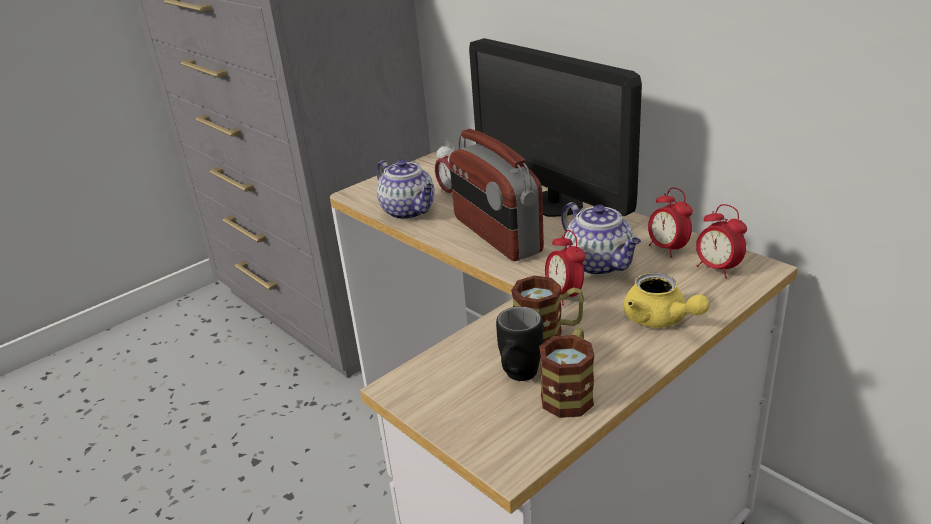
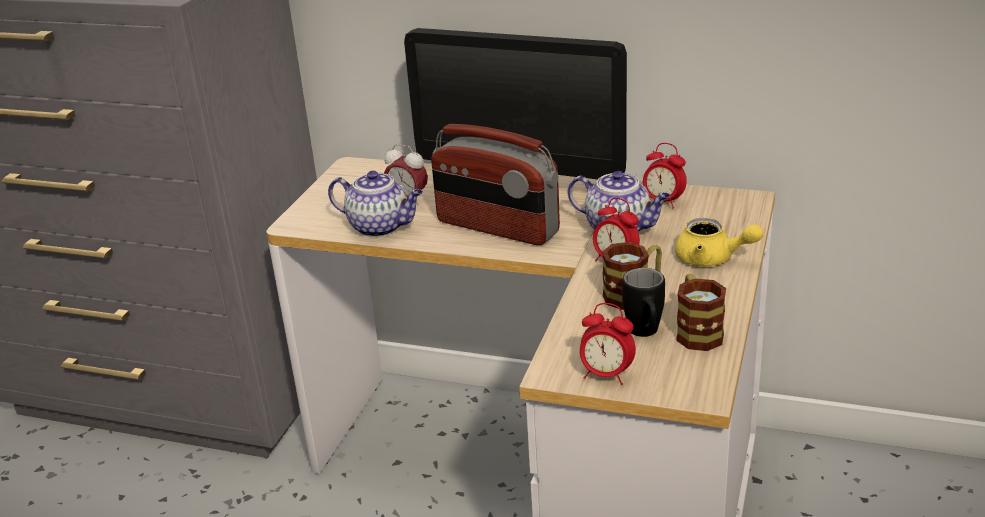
camera: 30 degrees left, 0 degrees up
alarm clock [696,204,747,278] -> alarm clock moved to [580,303,636,385]

